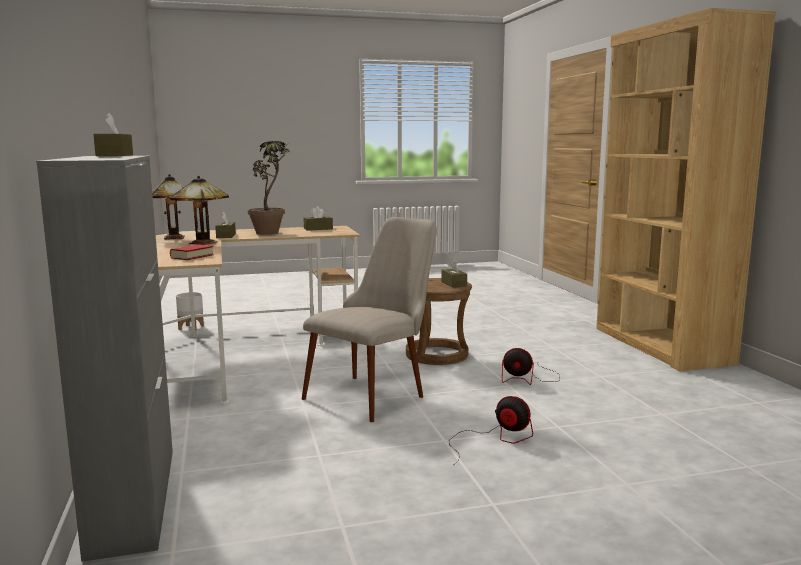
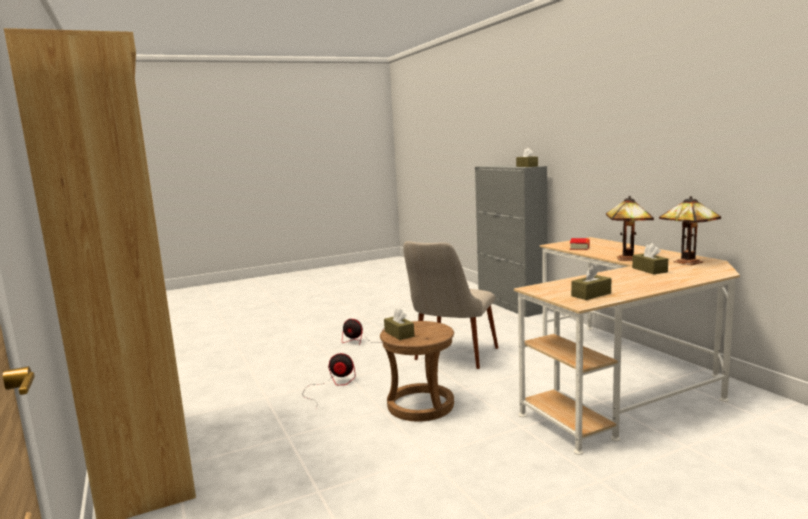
camera: 170 degrees right, 0 degrees up
white planter [176,292,204,331] -> none
potted plant [248,141,290,235] -> none

